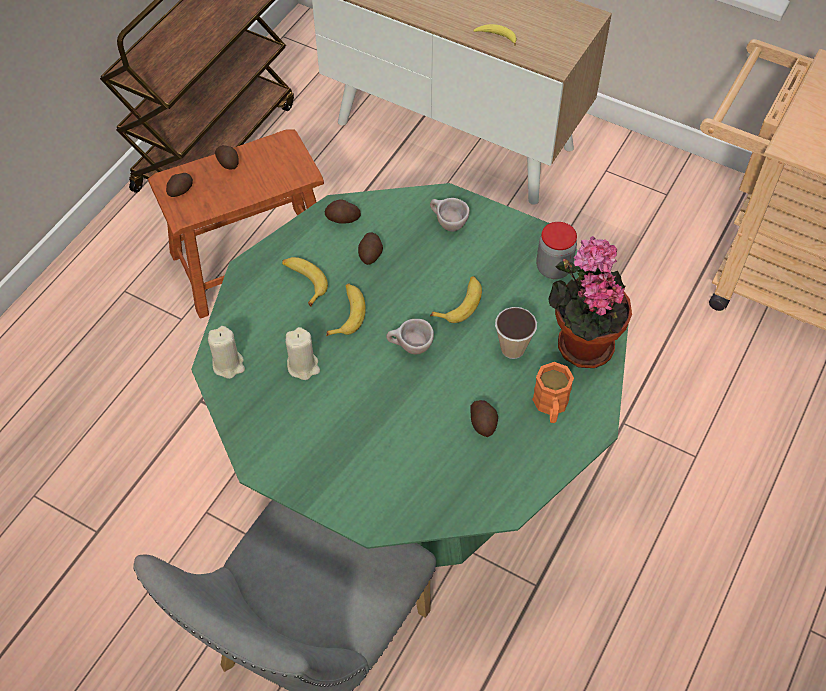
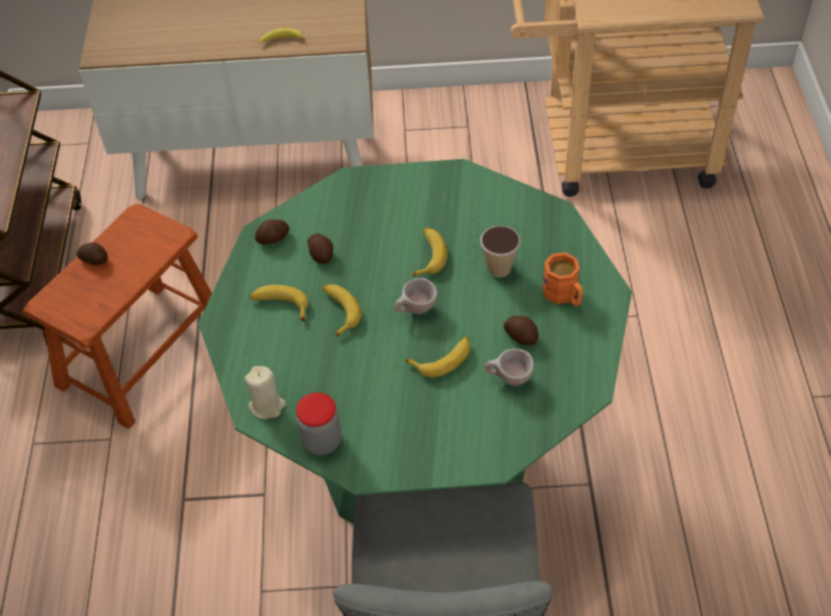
camera: 30 degrees left, 5 degrees down
potato [166,173,193,197] -> none
beige candle [285,327,320,380] -> none
beige cup [430,198,470,232] -> beige cup moved to [484,349,534,386]
jar [536,222,577,279] -> jar moved to [296,393,341,455]
potted plant [548,236,632,368] -> none
none -> banana [405,337,470,377]

